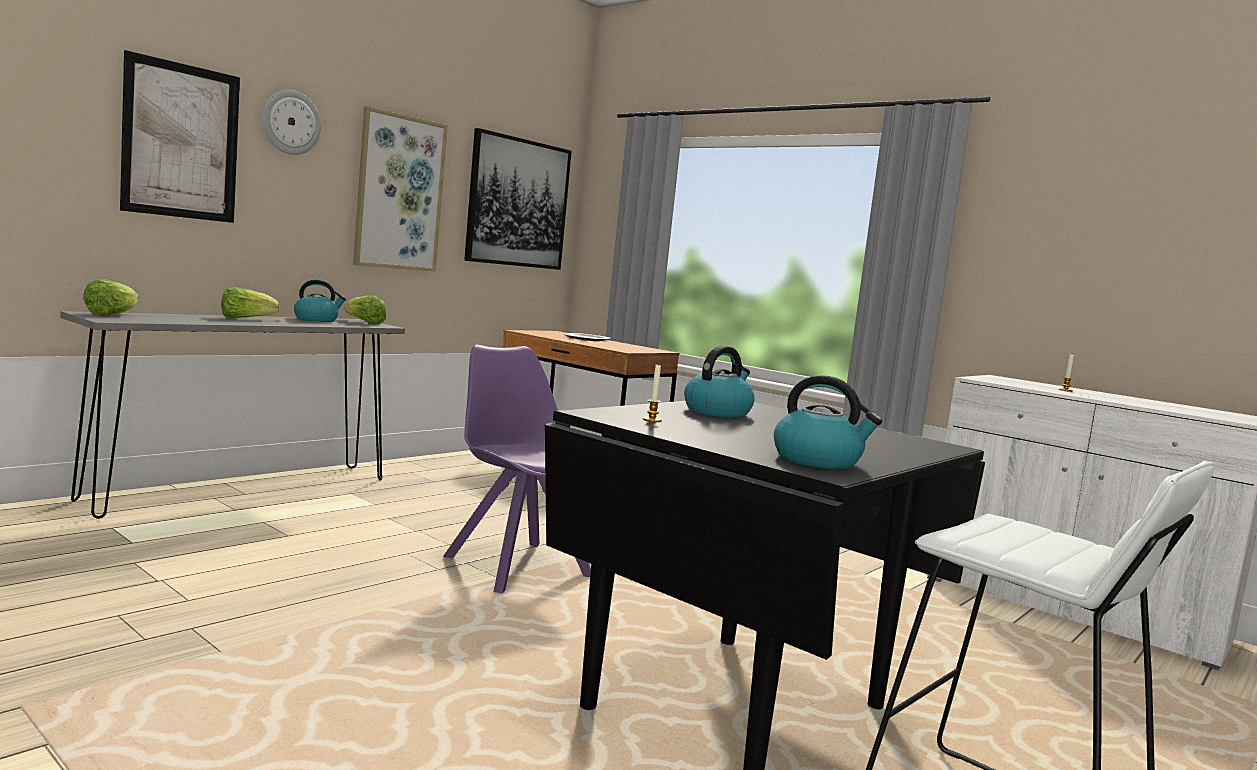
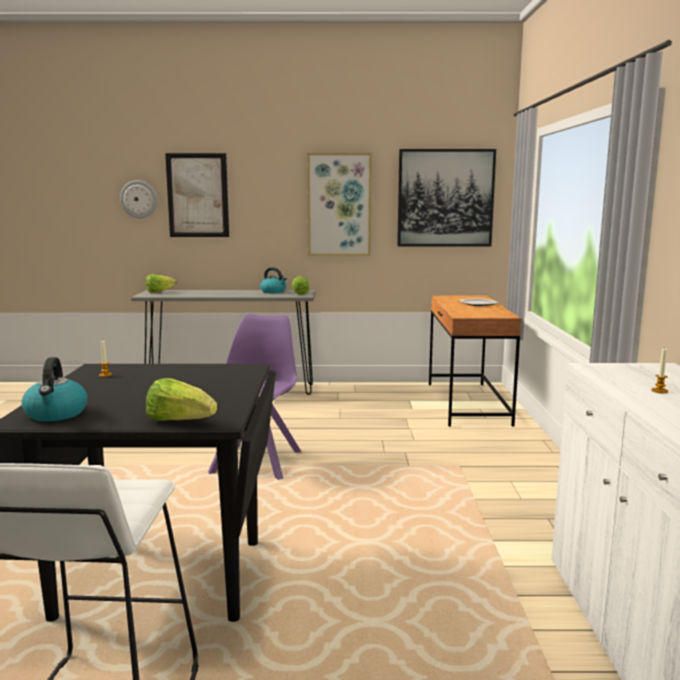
camera: 50 degrees right, 5 degrees up
lettuce [221,287,279,319] -> lettuce moved to [146,378,217,421]
wall clock [262,90,321,155] -> wall clock moved to [120,180,157,218]
kettle [684,346,755,418] -> none

